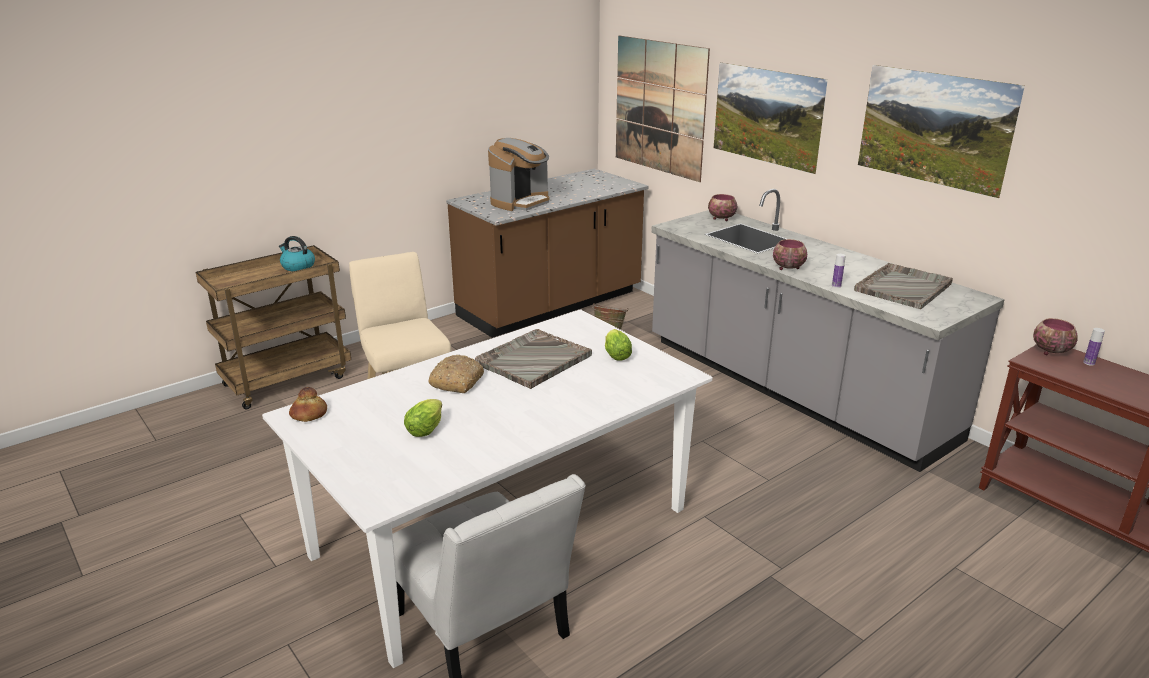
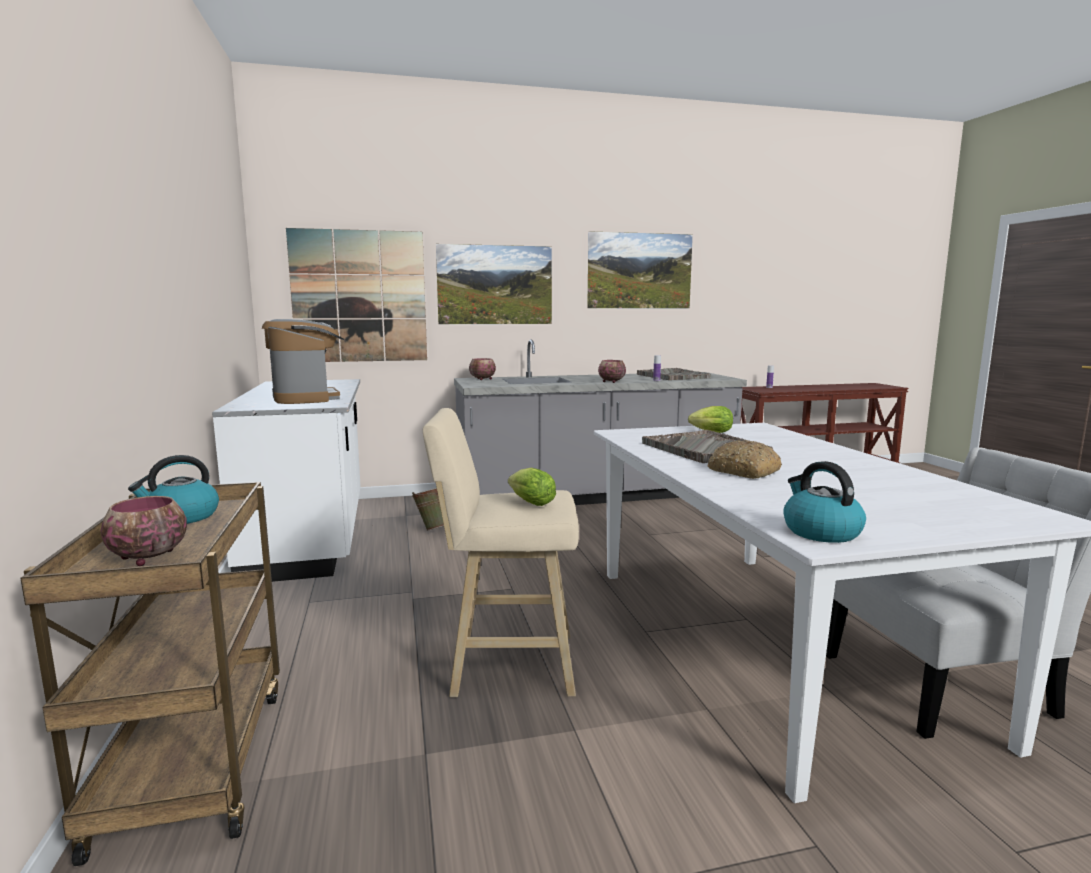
camera: 65 degrees left, 15 degrees down
bread [289,387,327,422] -> kettle [783,461,866,543]
lettuce [404,399,442,437] -> lettuce moved to [508,468,556,506]
brown counter [446,168,649,338] -> white counter [212,379,361,582]
bowl [1033,318,1078,355] -> bowl moved to [101,496,187,566]

